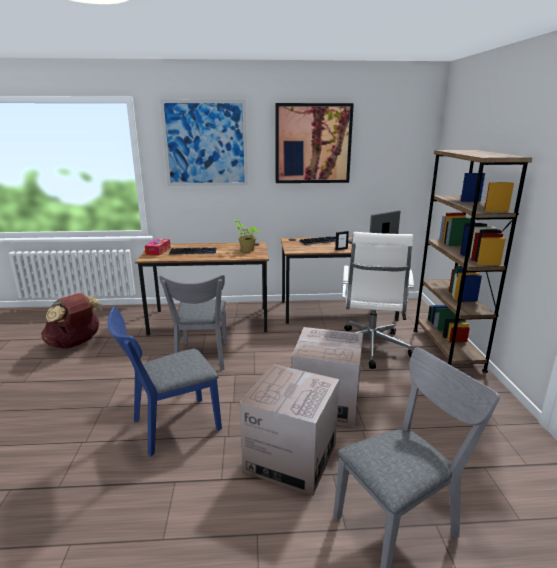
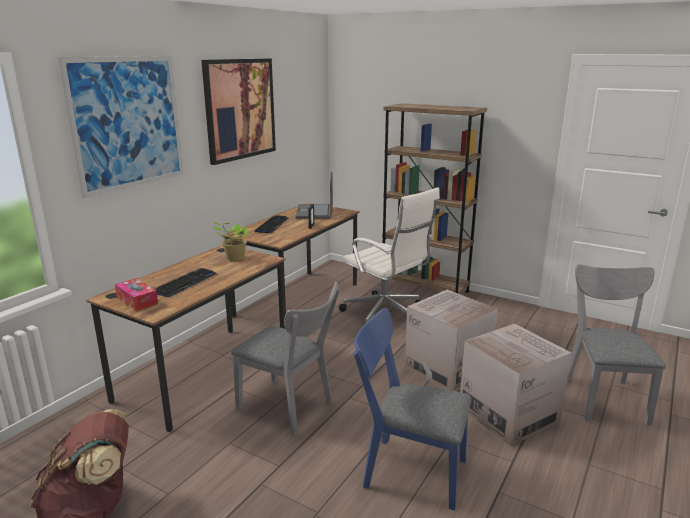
camera: 55 degrees left, 0 degrees up
blue chair [108,307,222,456] -> blue chair turned 105 degrees clockwise [354,308,472,510]

